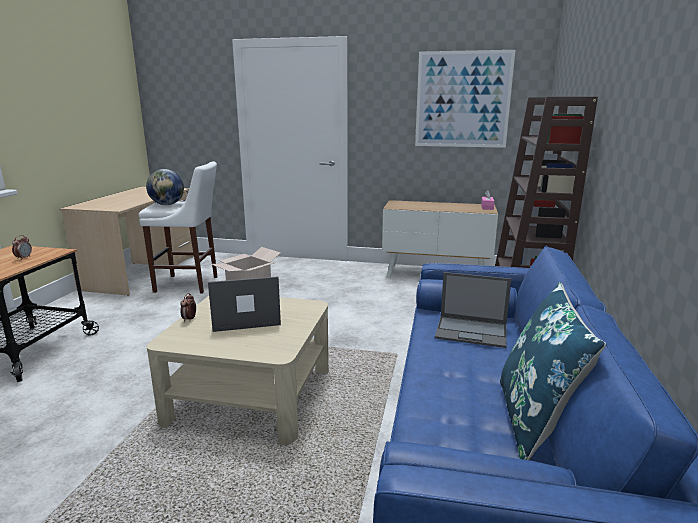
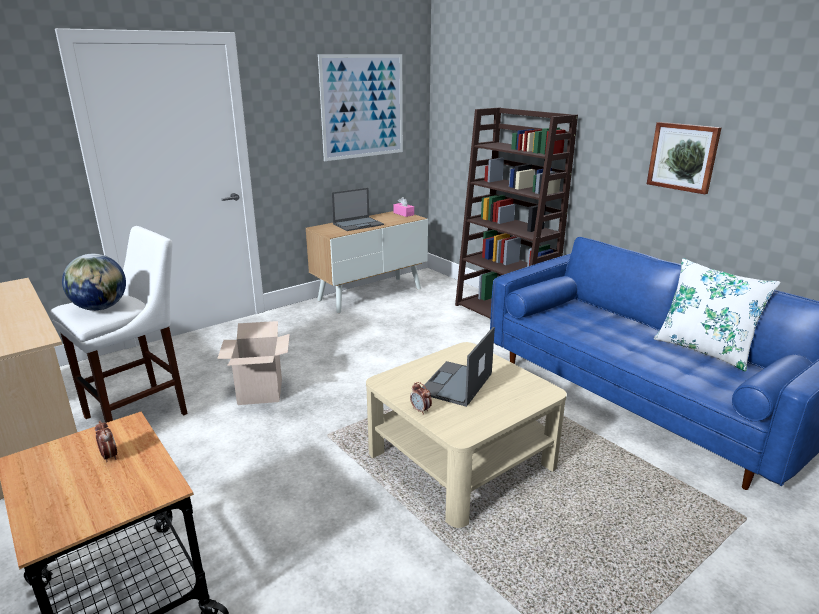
camera: 50 degrees left, 5 degrees up
laptop [435,272,511,348] -> laptop moved to [331,188,384,231]
blue pillow [500,282,606,460] -> white pillow [654,258,781,372]
none -> picture [647,122,721,194]

